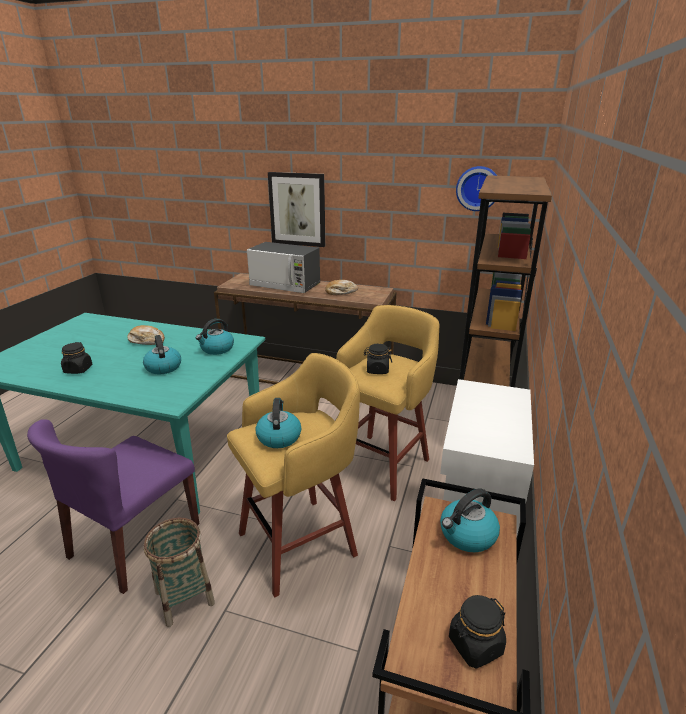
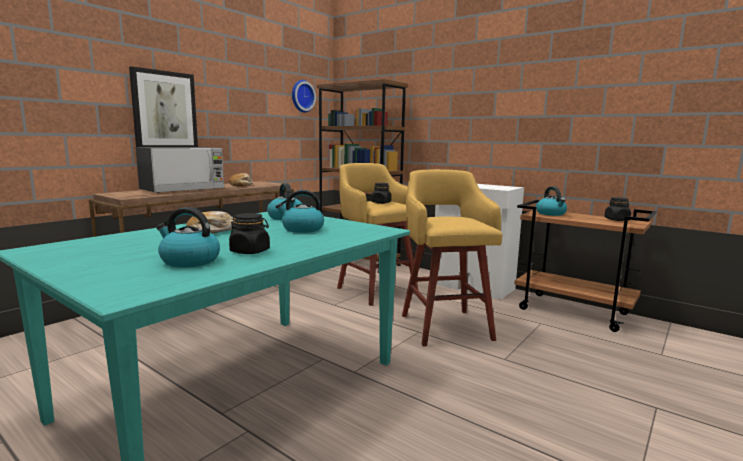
camera: 70 degrees left, 15 degrees down
purple chair [27,419,199,594] -> none
basket [143,518,215,627] -> none
kettle [256,398,301,448] -> kettle moved to [157,207,220,267]

